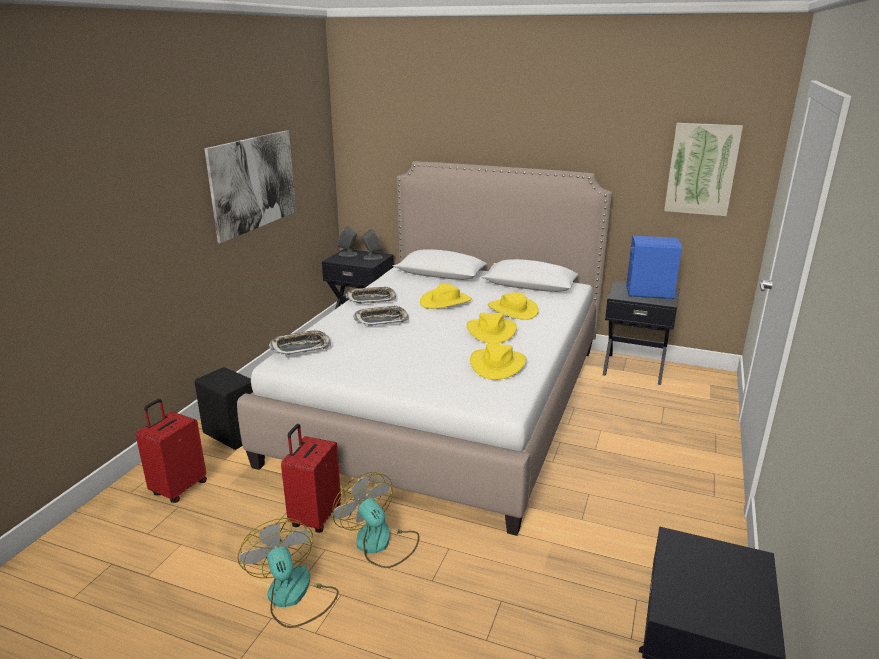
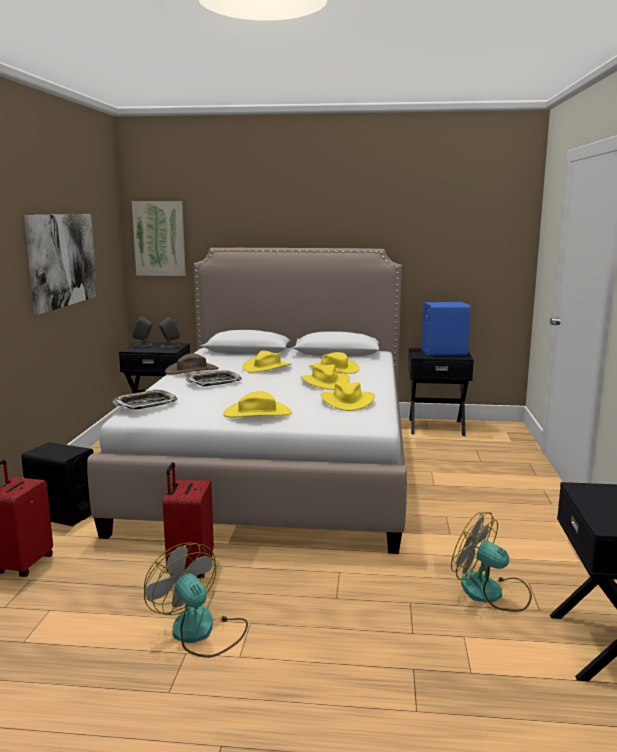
camera: 15 degrees left, 10 degrees down
fan [333,472,420,568] -> fan moved to [451,512,532,612]
tray [346,286,396,303] -> brown hat [165,353,219,375]
picture [664,123,743,216] -> picture moved to [132,201,186,276]
none -> yellow hat [223,391,292,418]

